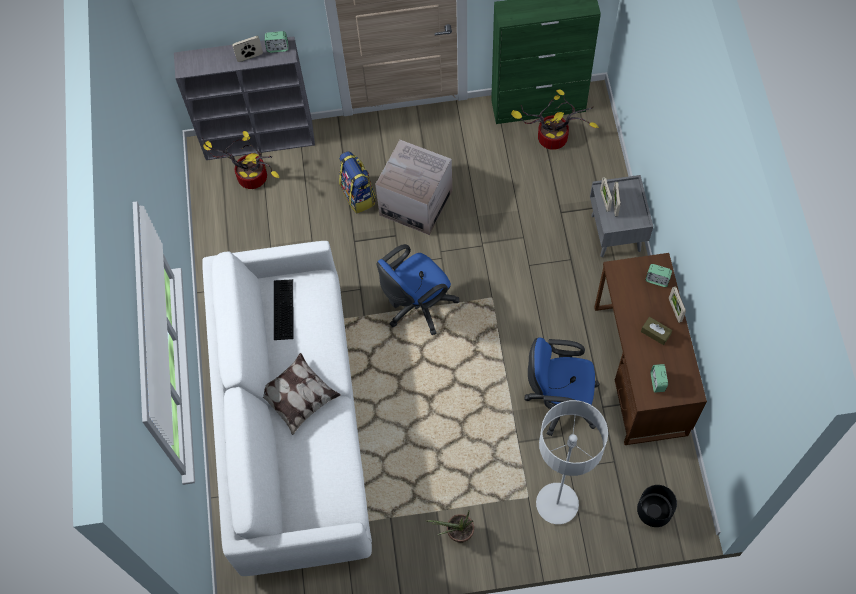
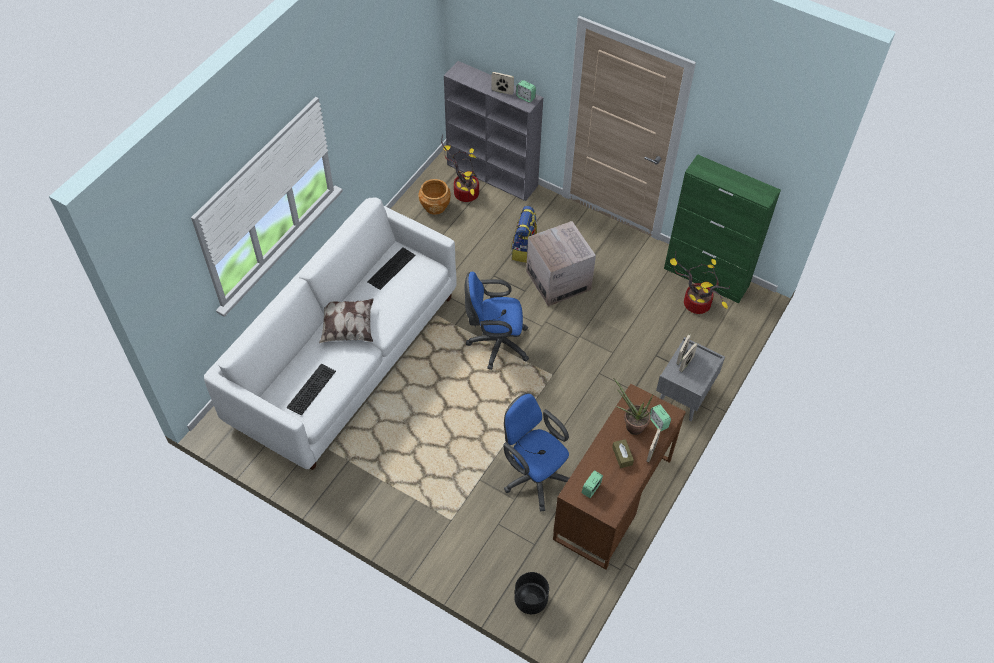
camera: 35 degrees right, 10 degrees down
potted plant [425,511,474,543] -> potted plant moved to [613,378,653,435]
grey floor lamp [536,400,608,524] -> none
none -> keyboard [286,364,336,416]
none -> brown planter [418,179,451,215]

